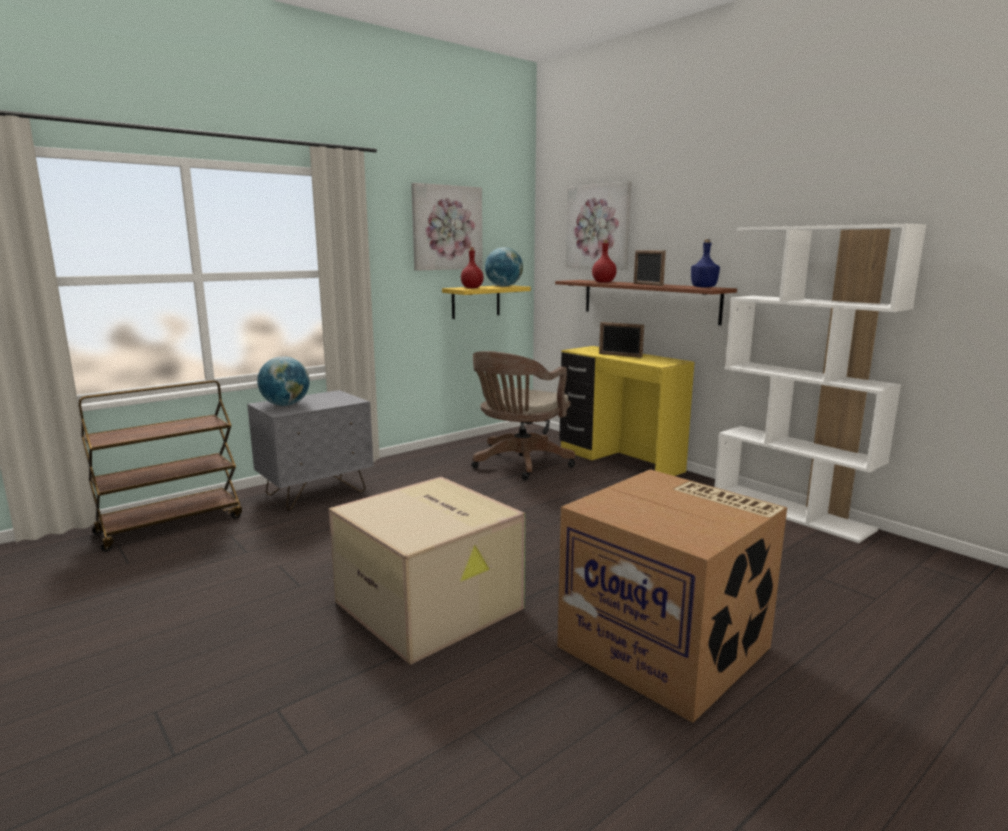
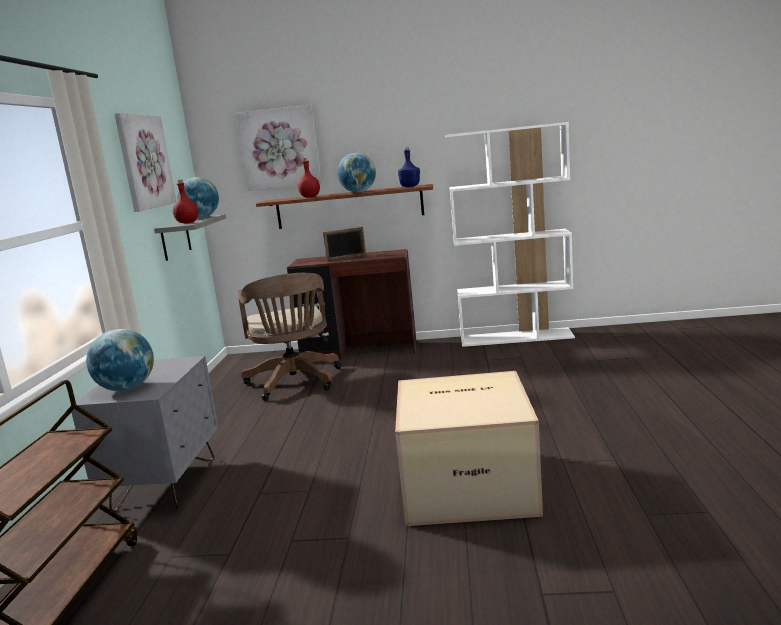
camera: 45 degrees left, 0 degrees up
yellow shelf [442,285,531,319] -> grey shelf [154,214,226,261]
cardboard box [557,469,787,723] -> none
yellow desk [559,346,694,476] -> brown desk [287,249,416,359]
picture frame [634,250,666,286] -> globe [337,153,376,192]

